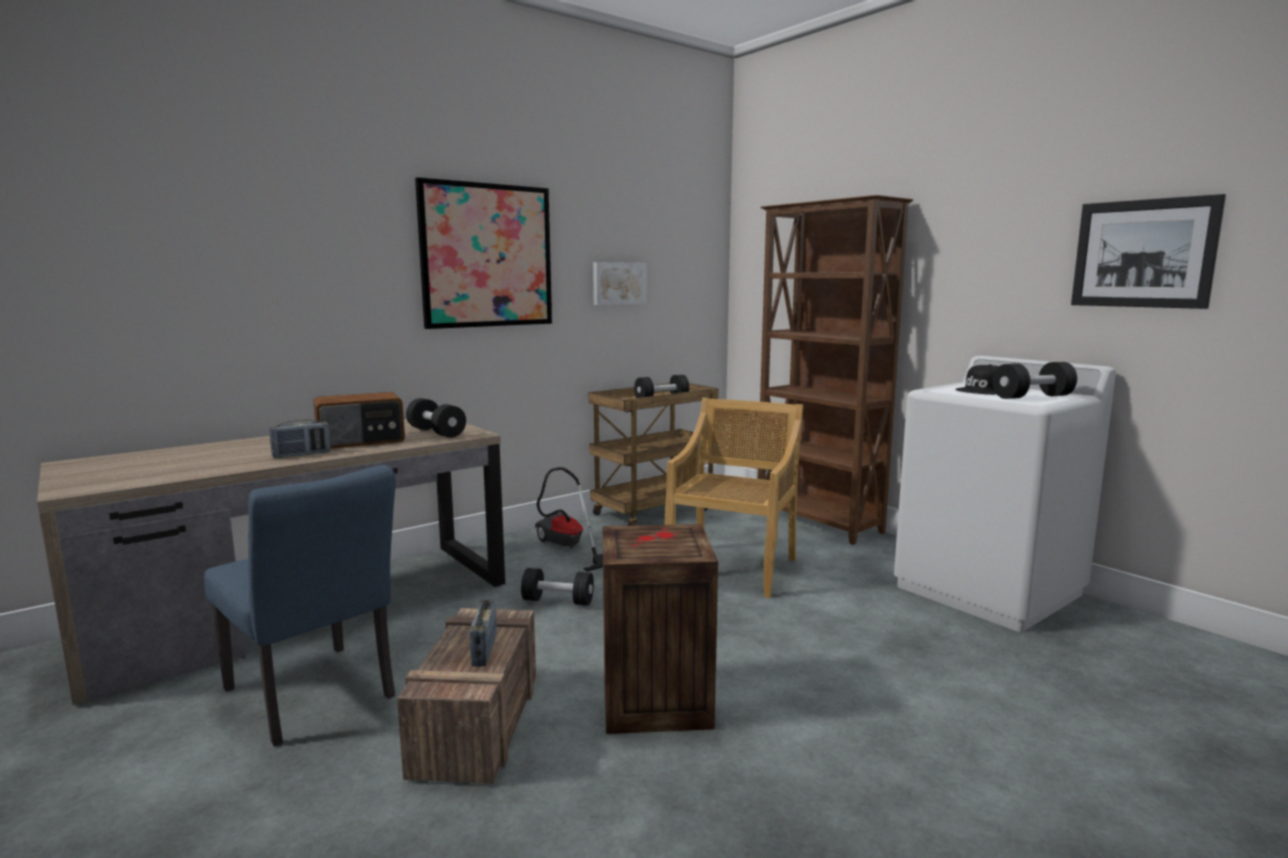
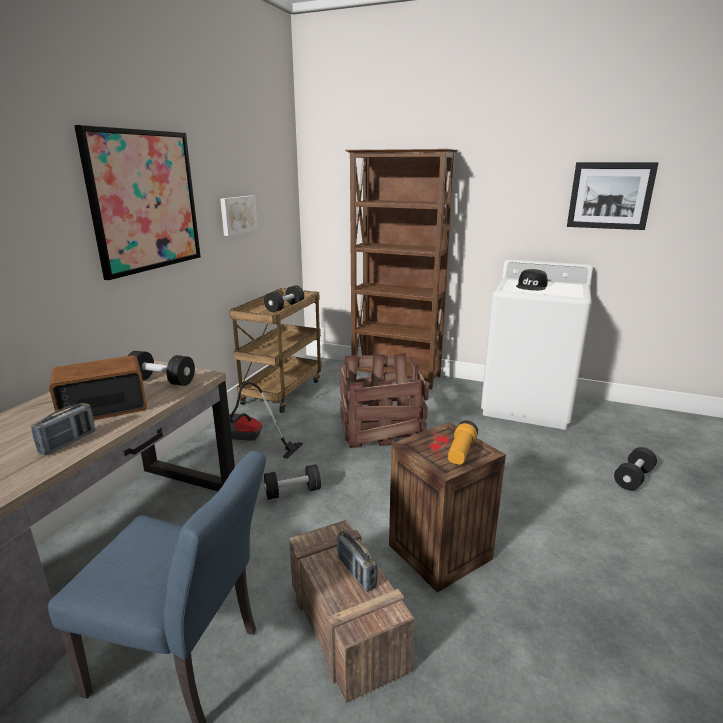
camera: 30 degrees left, 10 degrees up
radio [313,392,405,449] -> radio turned 150 degrees counterclockwise [49,355,147,420]
beige chair [665,398,803,598] -> crate [340,353,429,448]
black dumbbell [993,362,1077,399] -> black dumbbell moved to [614,447,657,490]
none -> flashlight [448,420,478,465]

